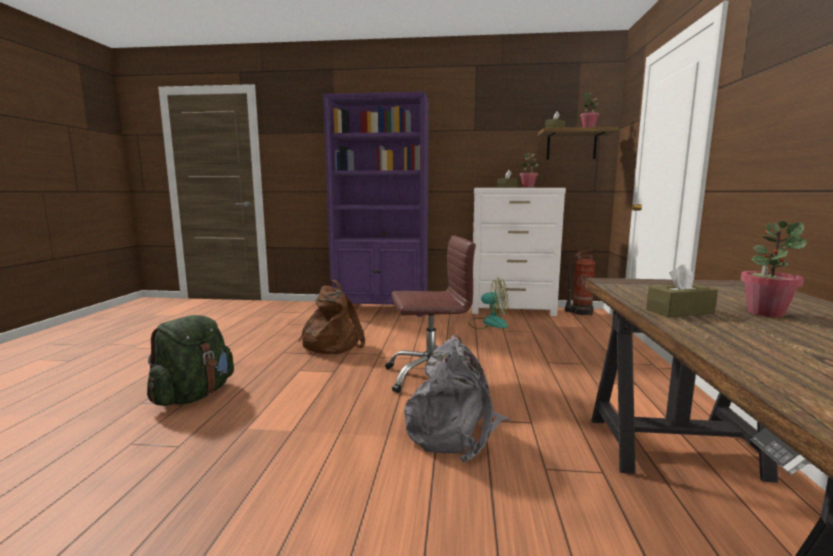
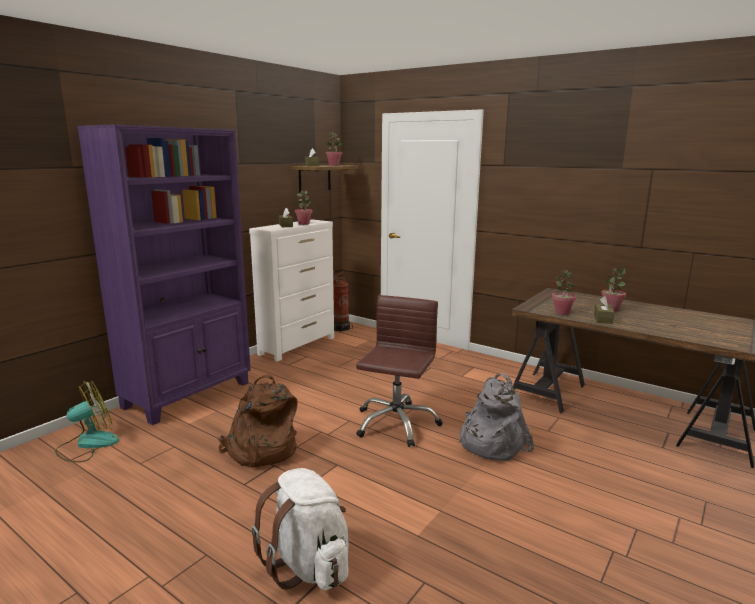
camera: 60 degrees left, 5 degrees up
green backpack [147,315,234,406] -> white backpack [251,468,348,590]
fan [469,277,508,329] -> fan moved to [55,381,119,462]
none -> potted plant [552,270,576,315]

